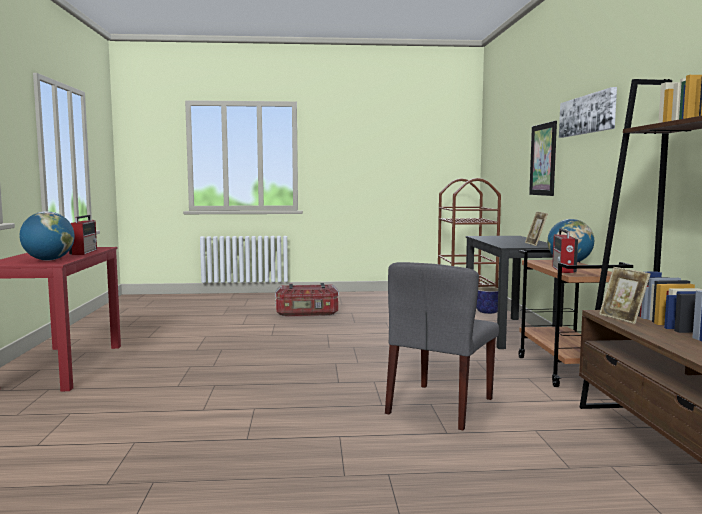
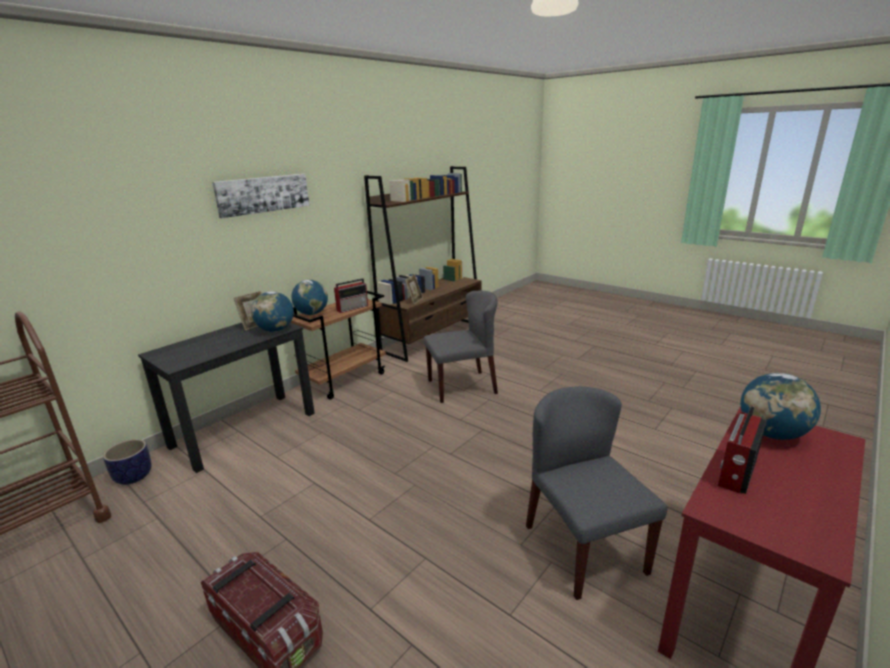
camera: 135 degrees left, 15 degrees up
picture [529,121,557,196] -> none
none -> globe [251,291,294,332]
none -> grey chair [526,386,667,600]

